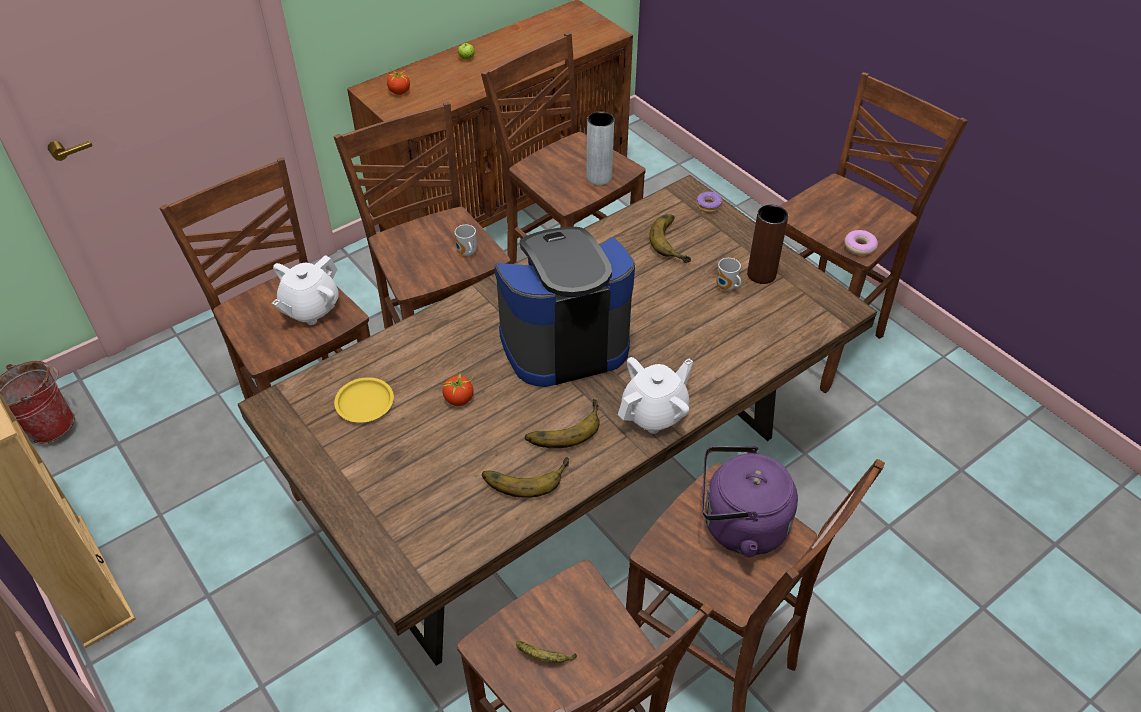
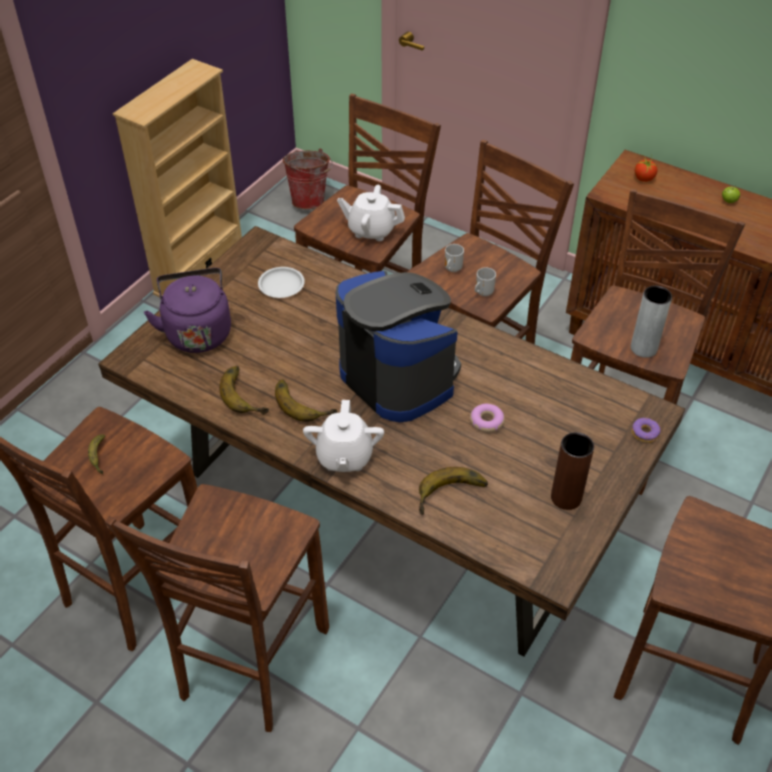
camera: 70 degrees right, 0 degrees up
yellow plate [334,377,394,423] -> white plate [258,267,305,298]
tomato [441,373,474,406] -> none
white teapot [618,357,693,434] -> white teapot turned 60 degrees clockwise [303,400,384,472]
banana [649,214,691,263] -> banana moved to [418,467,488,515]
purple kettle [702,446,798,557] -> purple kettle moved to [144,268,231,353]
mug [716,258,741,291] -> mug moved to [445,244,464,272]
donut [844,230,878,255] -> donut moved to [470,404,505,433]

